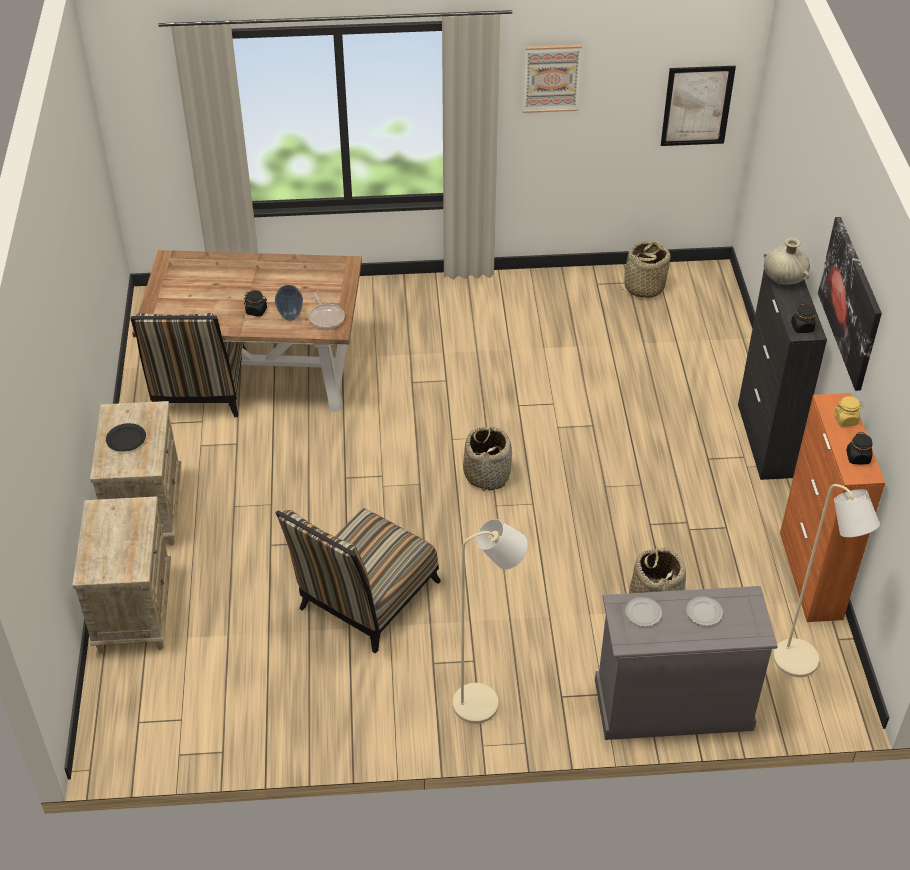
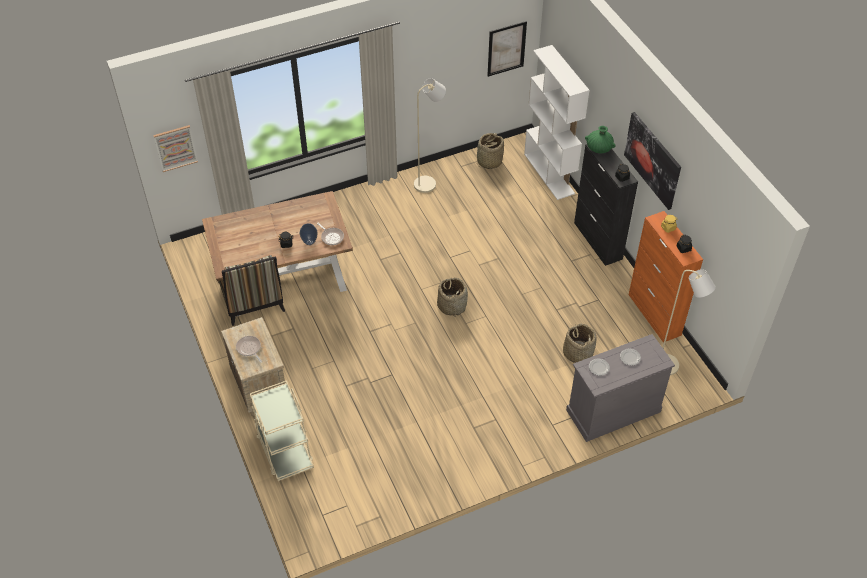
camera: 20 degrees left, 5 degrees up
beige nightstand [73,496,171,653] -> beige cart [250,380,314,481]
black plate [106,423,146,452] -> frying pan [236,336,262,363]
chair [276,508,441,653] -> none
beige floor lamp [453,519,528,724] -> beige floor lamp moved to [414,78,446,193]
picture [523,45,582,113] -> picture moved to [153,125,198,172]
beige vase [764,238,810,285] -> green vase [585,126,616,153]
none -> white bookcase [524,45,589,200]

